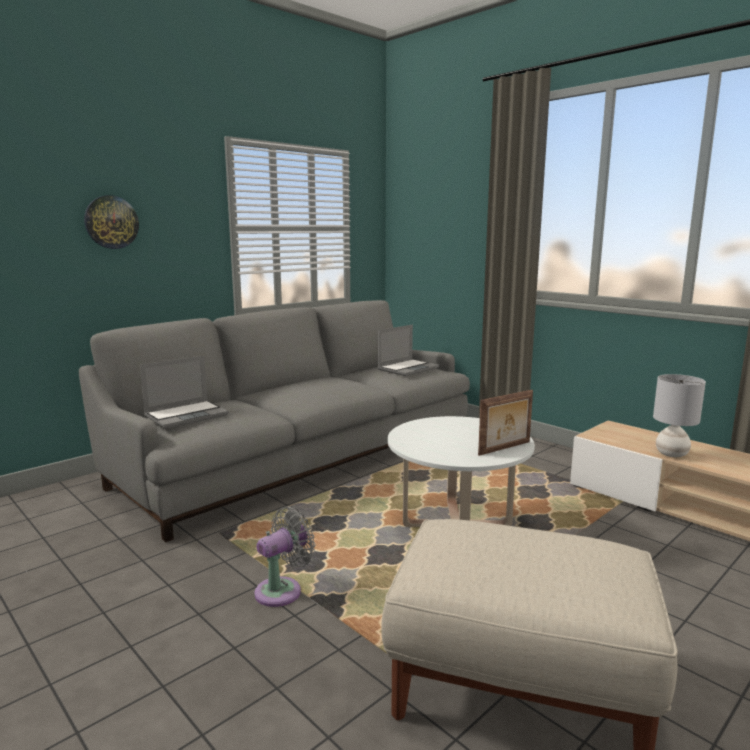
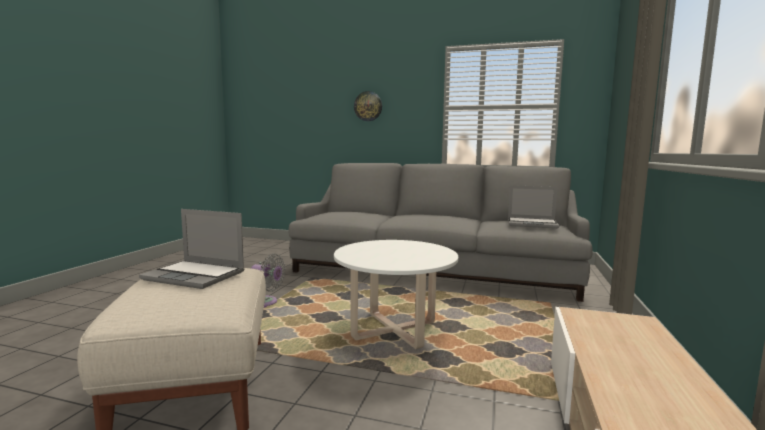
camera: 60 degrees right, 5 degrees down
laptop [140,355,229,429] -> laptop moved to [139,209,244,289]
picture frame [478,390,533,456] -> none
grey table lamp [653,374,706,457] -> none

